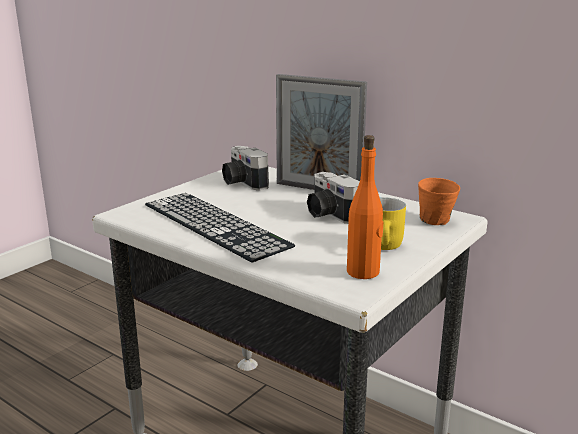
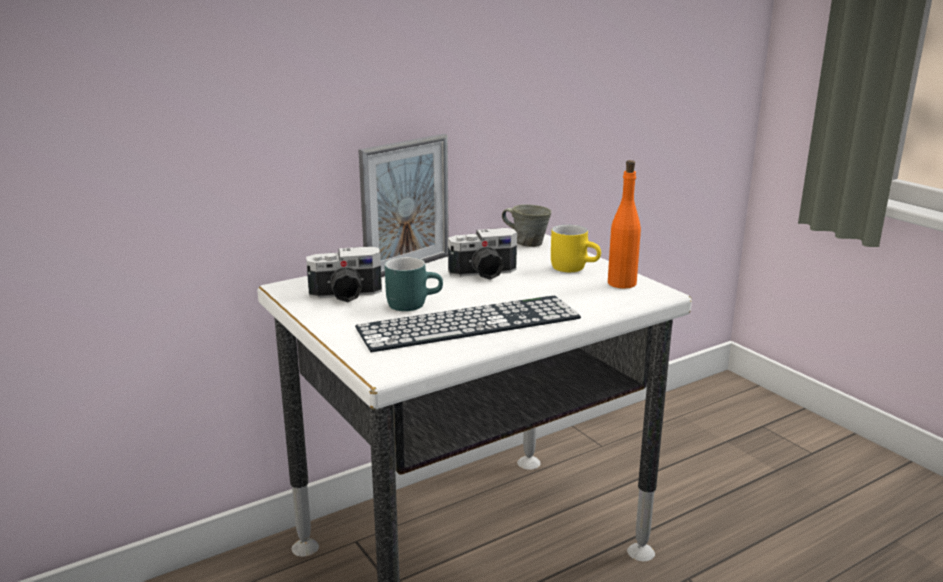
camera: 70 degrees left, 0 degrees up
orange mug [418,178,460,225] -> grey mug [502,204,551,247]
none -> turquoise mug [385,257,443,311]

